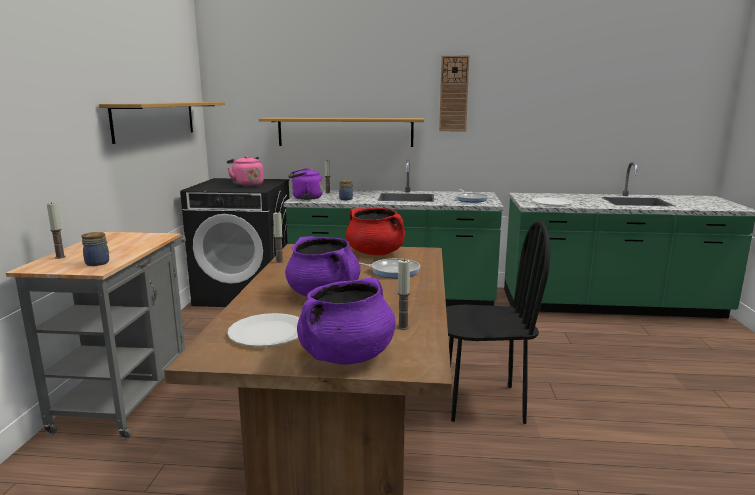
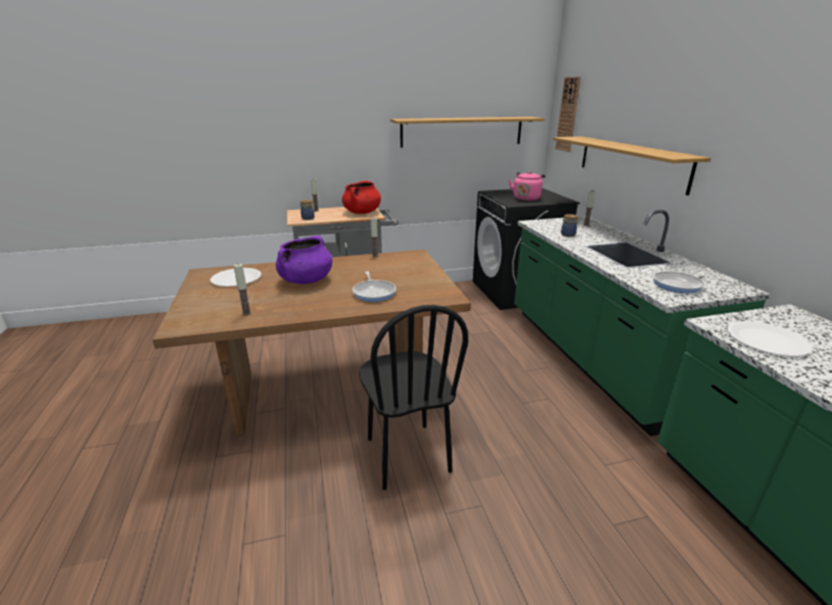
camera: 70 degrees right, 10 degrees up
purple kettle [288,168,323,200] -> none
purple cooking pot [297,278,396,365] -> none
red cooking pot [346,208,405,255] -> red cooking pot moved to [342,181,381,214]
wall clock [439,55,469,131] -> wall clock moved to [555,77,581,152]

